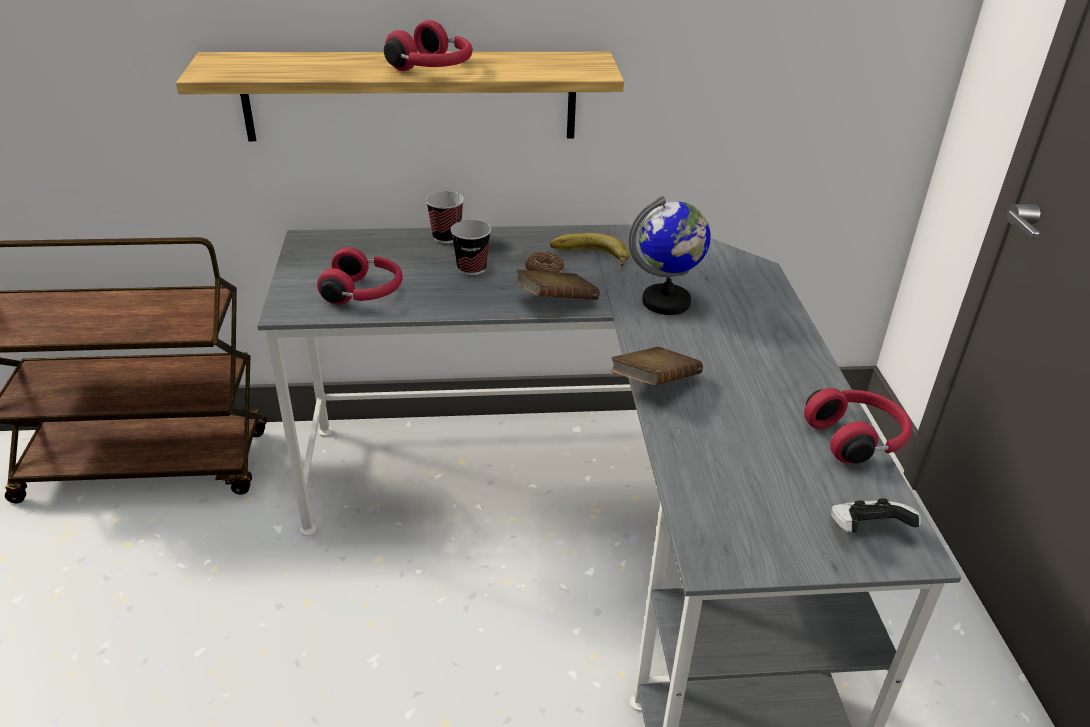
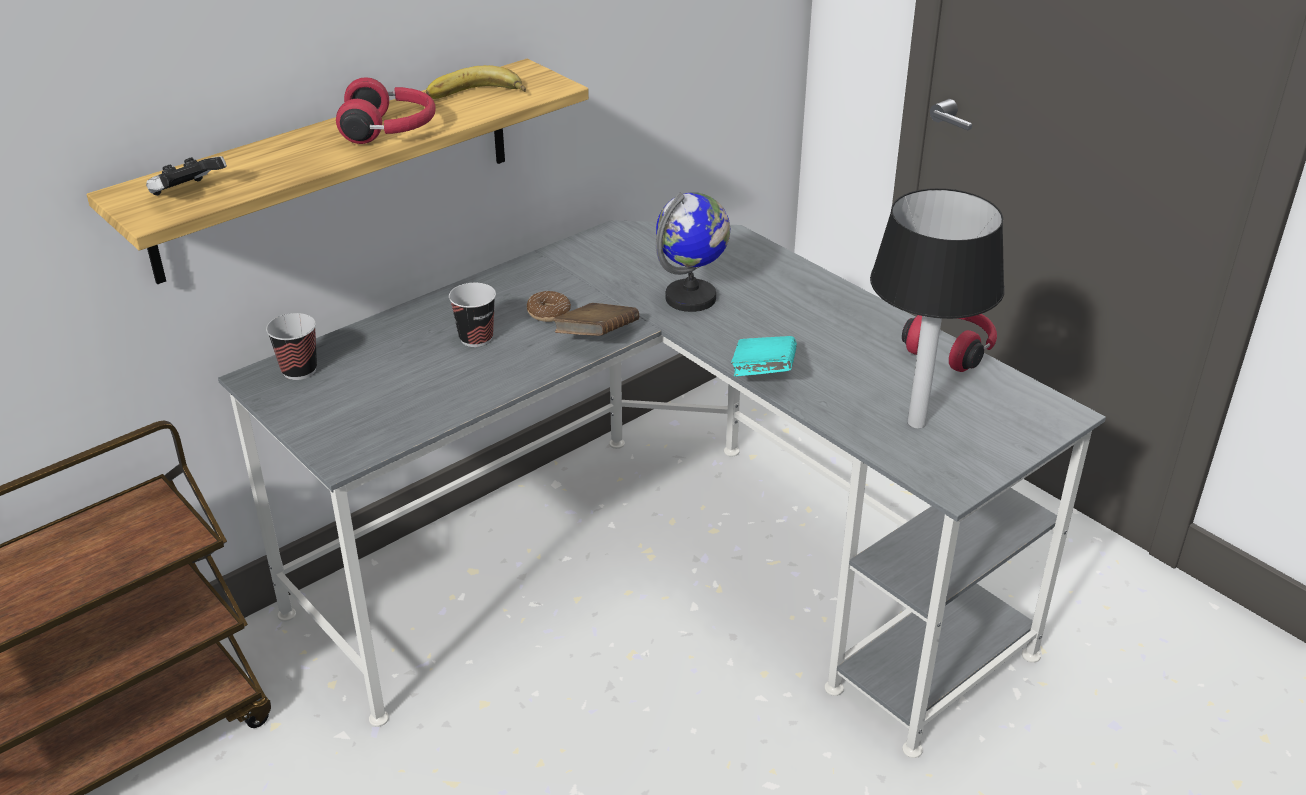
camera: 35 degrees left, 0 degrees up
red headphones [317,247,403,305] -> none
cup [426,191,464,244] -> cup moved to [266,313,317,380]
banana [550,233,630,267] -> banana moved to [426,65,526,99]
brown book [611,347,703,385] -> turquoise book [731,336,797,377]
game controller [831,499,921,533] -> game controller moved to [146,156,227,196]
none -> table lamp [870,188,1005,428]

